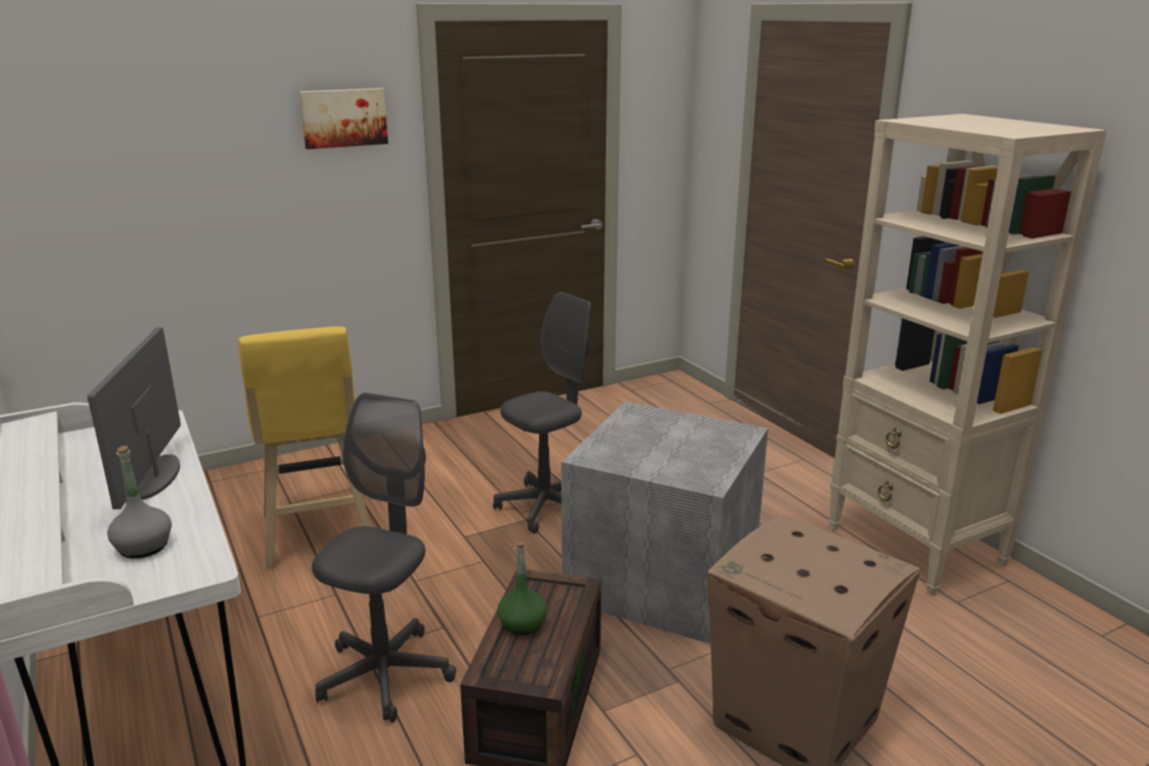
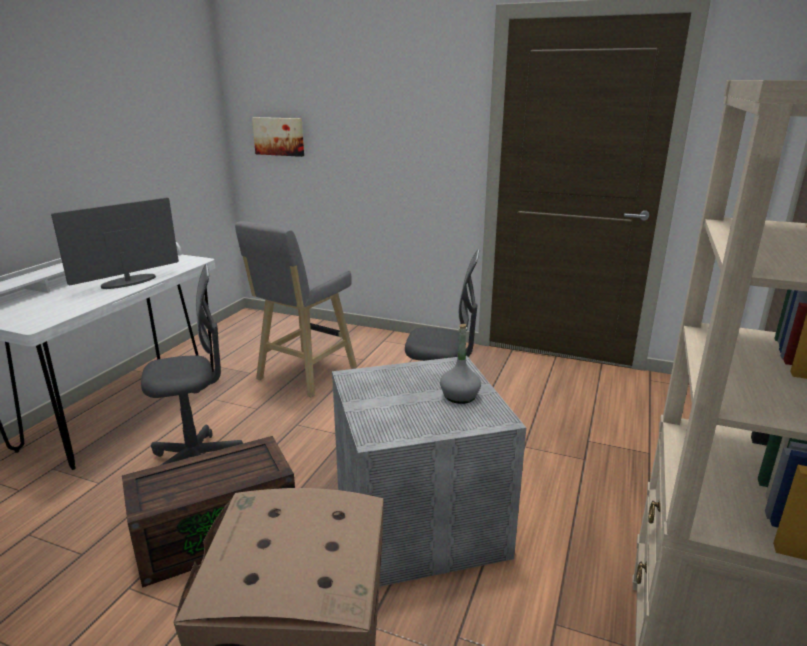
camera: 50 degrees right, 0 degrees up
grey bottle [107,446,172,559] -> grey bottle moved to [440,324,481,404]
yellow stool [238,326,371,570] -> grey stool [235,221,357,398]
picture [299,88,388,149] -> picture moved to [252,117,304,157]
green bottle [497,542,547,635] -> none

